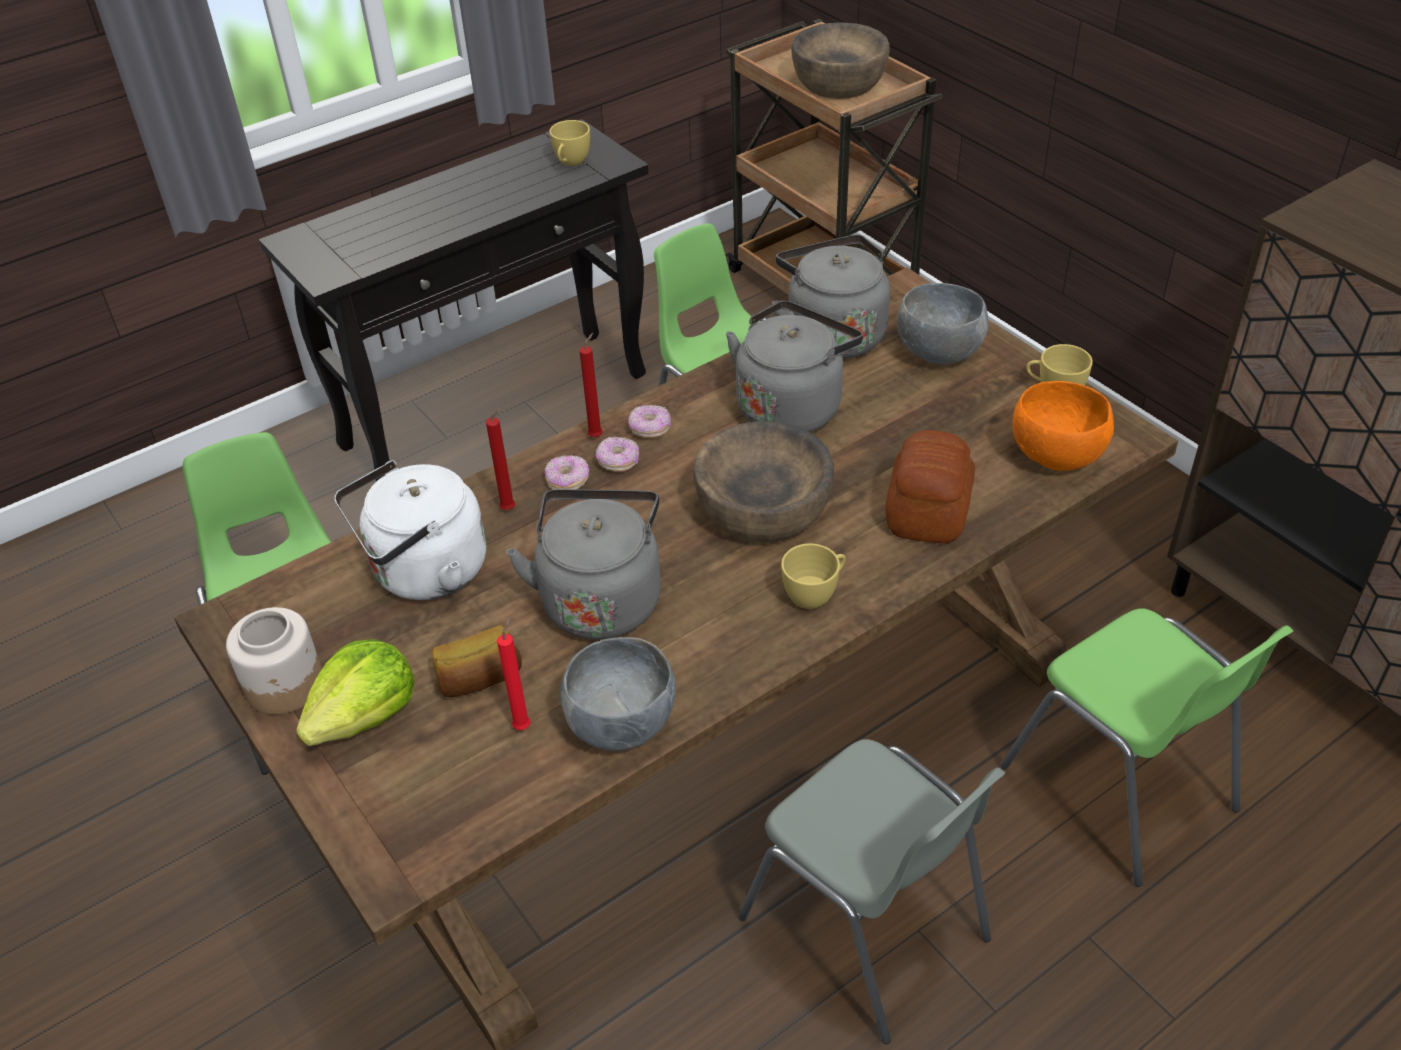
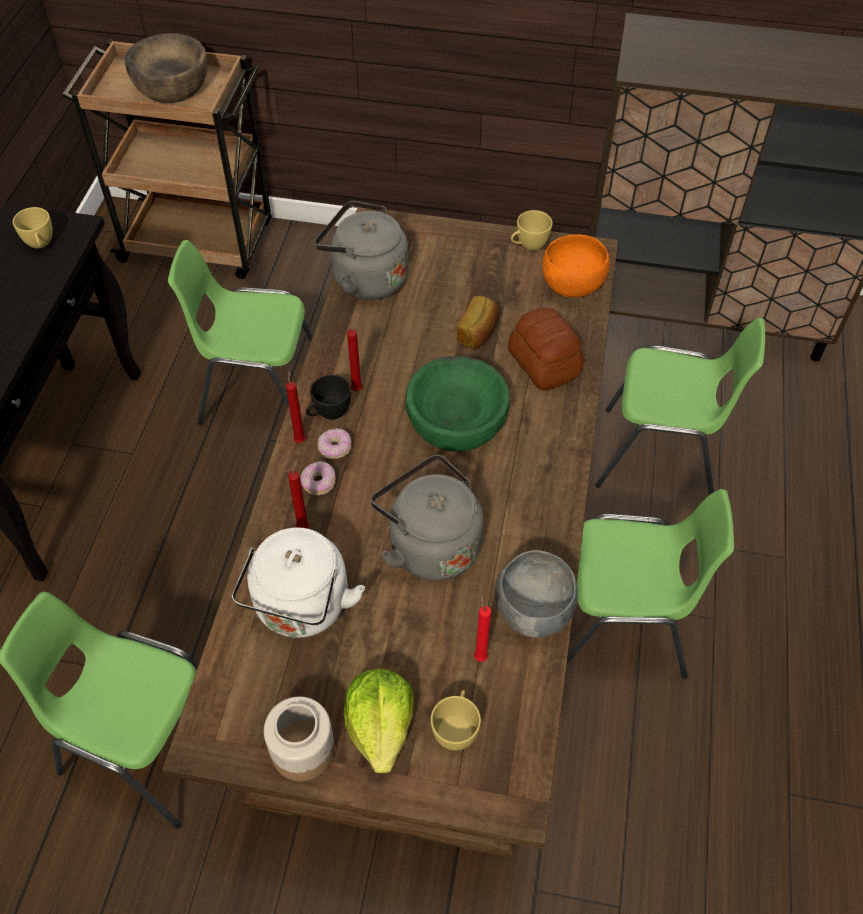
camera: 45 degrees left, 10 degrees up
bread [432,625,522,697] -> bread moved to [457,296,499,348]
donut [628,405,671,438] -> black cup [306,375,351,420]
brown bowl [694,421,834,543] -> green bowl [406,356,510,451]
grey kettle [726,301,863,433] -> none
grey chair [738,739,1005,1044] -> green chair [567,489,734,679]
yellow cup [781,543,846,609] -> yellow cup moved to [431,690,481,751]
grey bowl [897,283,988,365] -> none
none -> red candle [347,326,362,391]

